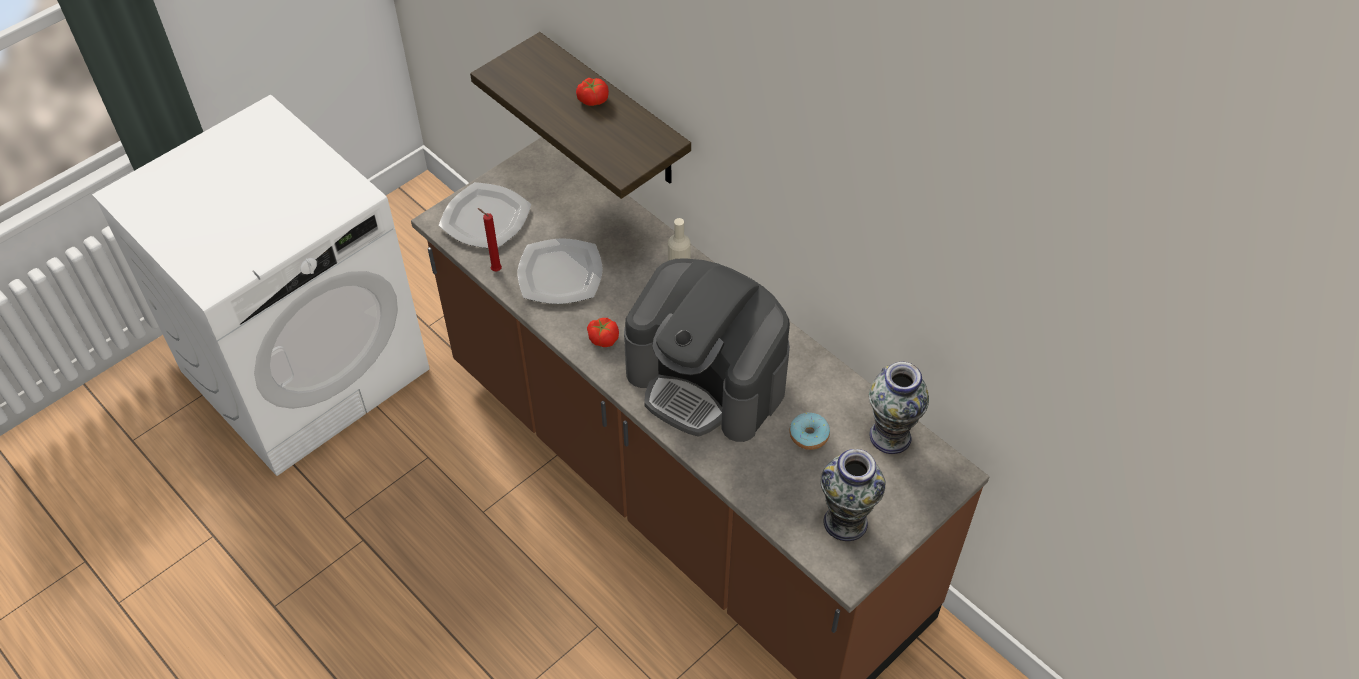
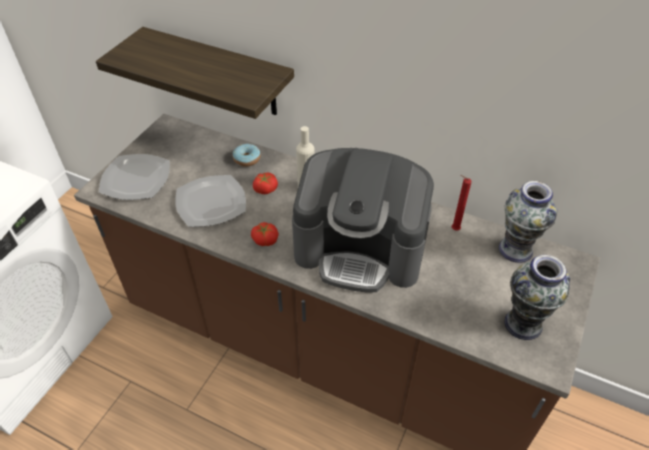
camera: 20 degrees left, 5 degrees down
red candle [478,208,502,272] -> red candle moved to [452,175,472,231]
tomato [576,77,609,106] -> tomato moved to [253,172,278,194]
donut [789,413,830,450] -> donut moved to [233,144,261,167]

